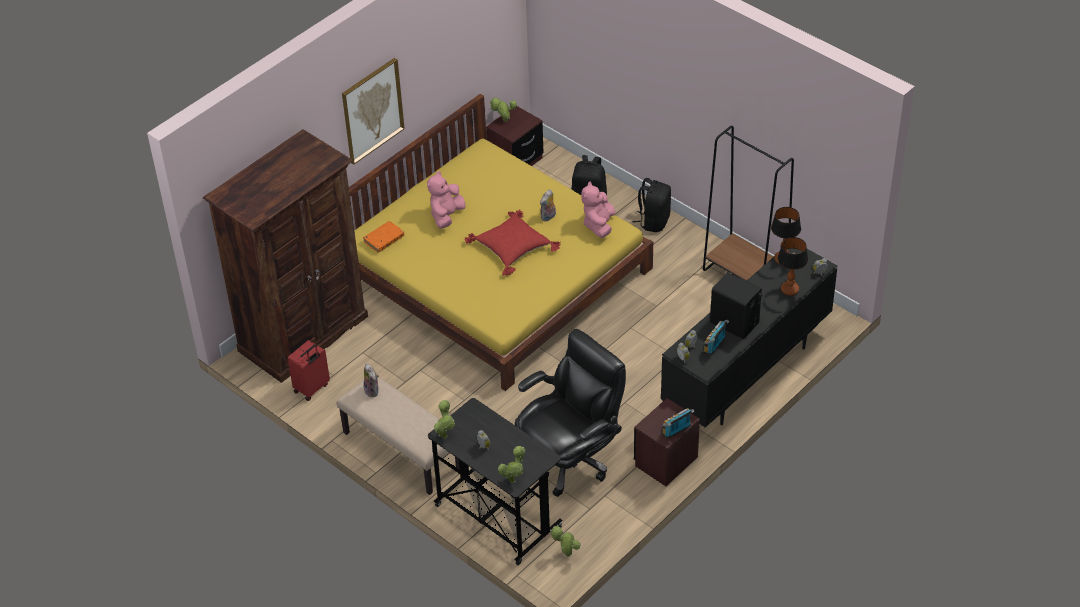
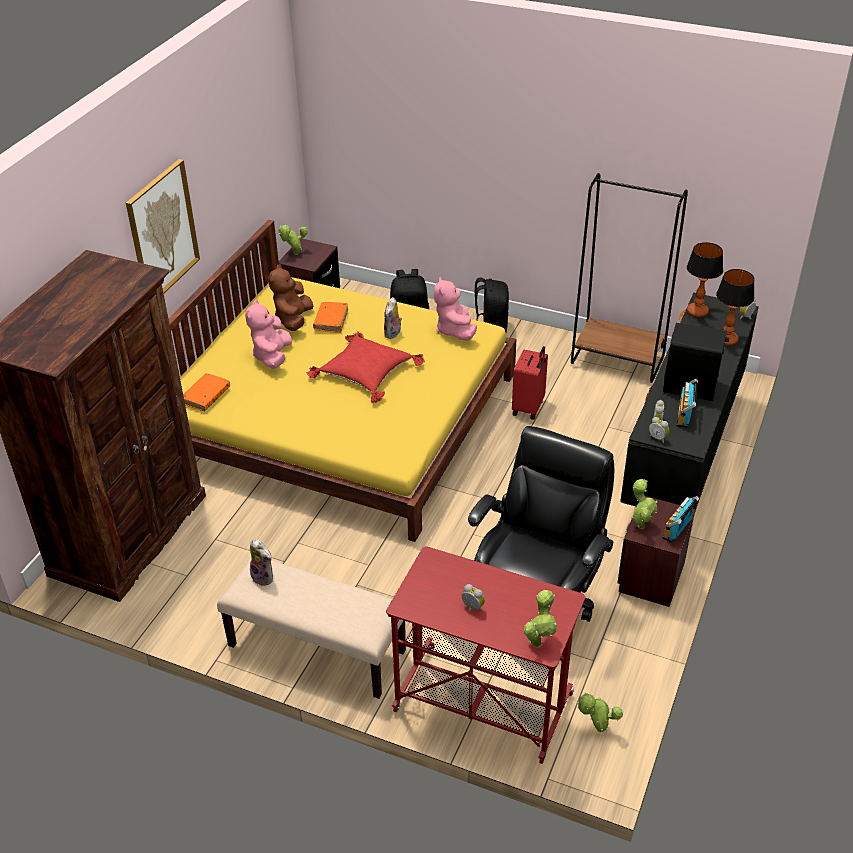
camera: 20 degrees left, 5 degrees down
red suitcase [288,340,330,401] -> red suitcase moved to [512,346,548,420]
black desk [428,398,562,565] -> red desk [386,546,585,764]
potted plant [434,400,455,439] -> potted plant moved to [631,479,657,529]
none -> brown plush toy [268,264,313,331]
none -> orange book [313,302,348,333]

